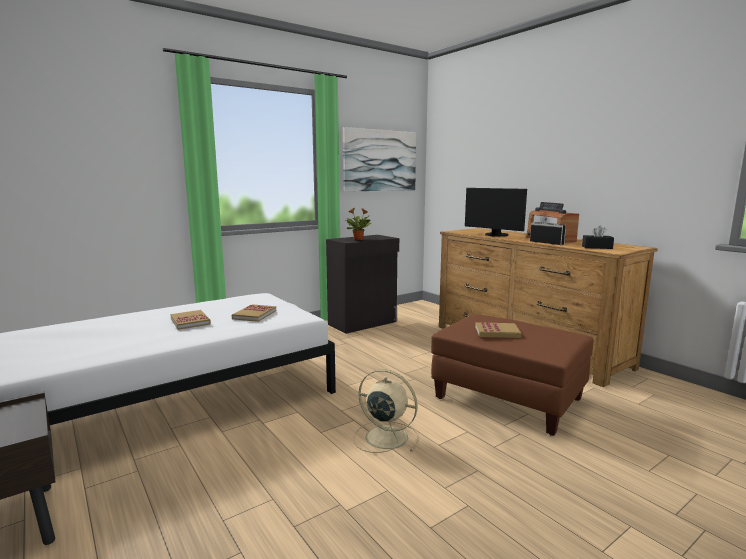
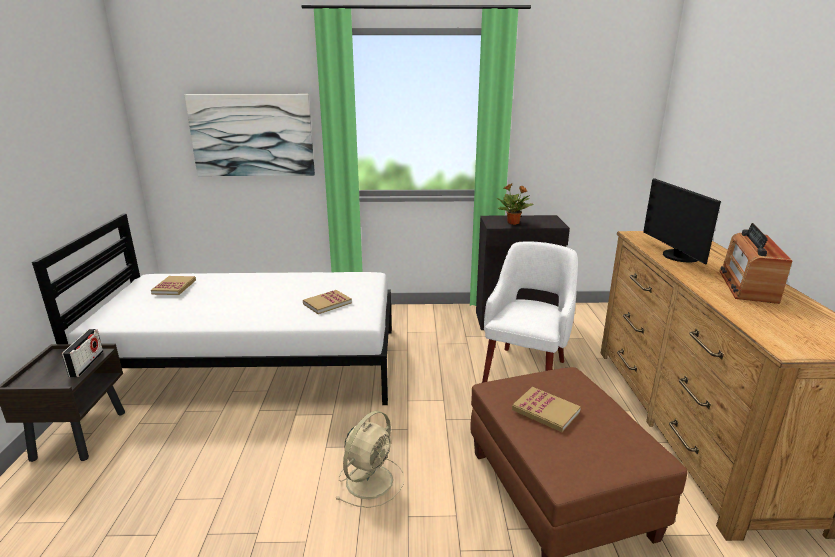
camera: 35 degrees right, 10 degrees up
book [170,310,211,330] -> book moved to [151,276,196,295]
picture [343,127,416,192] -> picture moved to [184,94,315,176]
beige fan [354,369,418,453] -> beige fan turned 60 degrees clockwise [335,411,405,508]
radio [530,222,566,245] -> radio moved to [62,329,103,377]
black tissue box [582,226,614,249] -> none
none -> white armchair [482,241,578,383]

